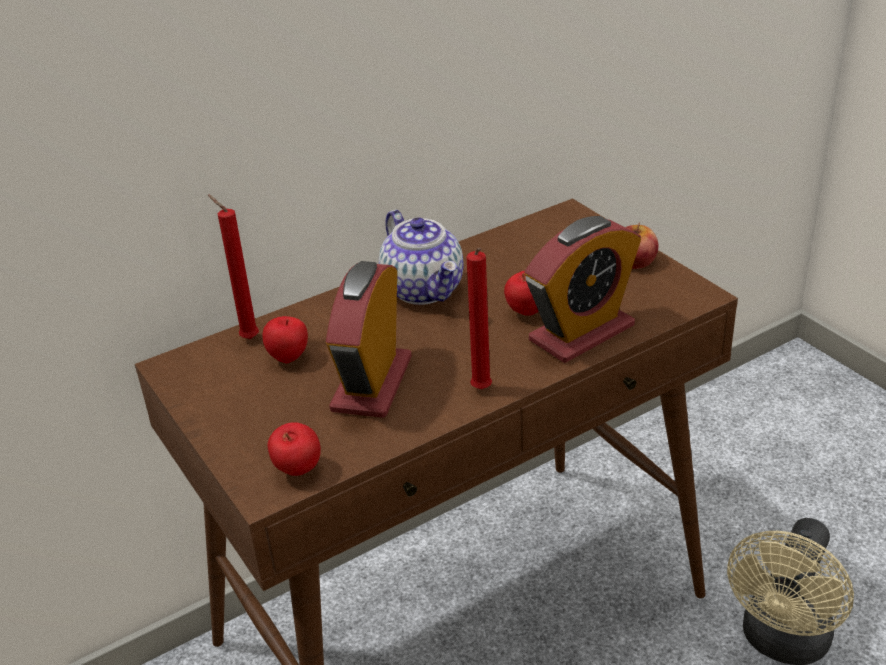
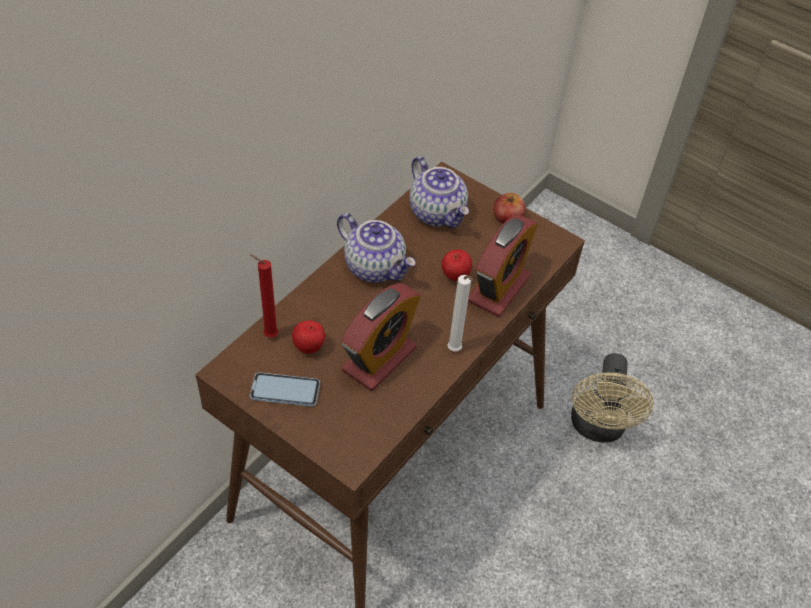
camera: 25 degrees left, 15 degrees up
apple [267,422,321,476] -> none
alarm clock [326,261,412,418] -> alarm clock turned 135 degrees counterclockwise [341,283,420,391]
red candle [467,248,492,389] -> white candle [447,275,473,351]
none -> phone [250,372,320,407]
none -> teapot [410,156,469,228]

